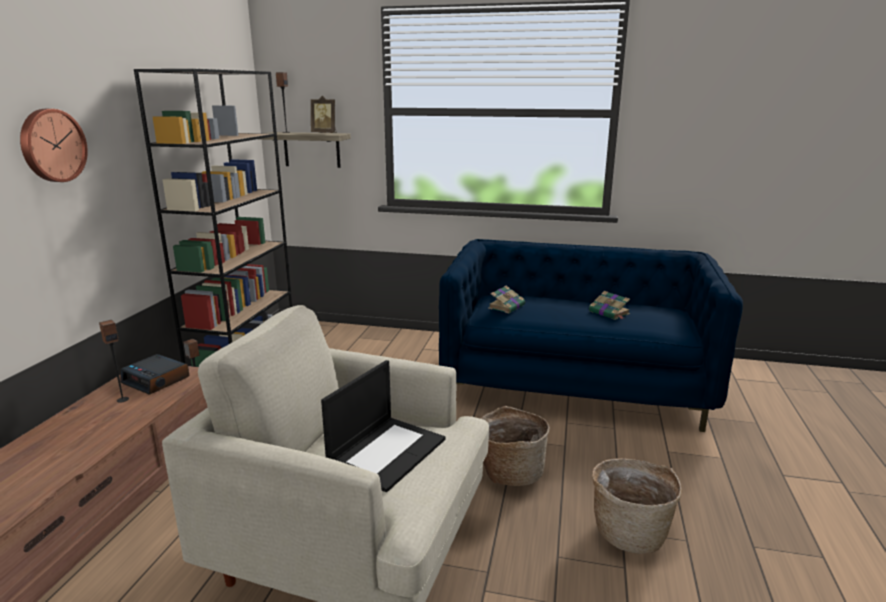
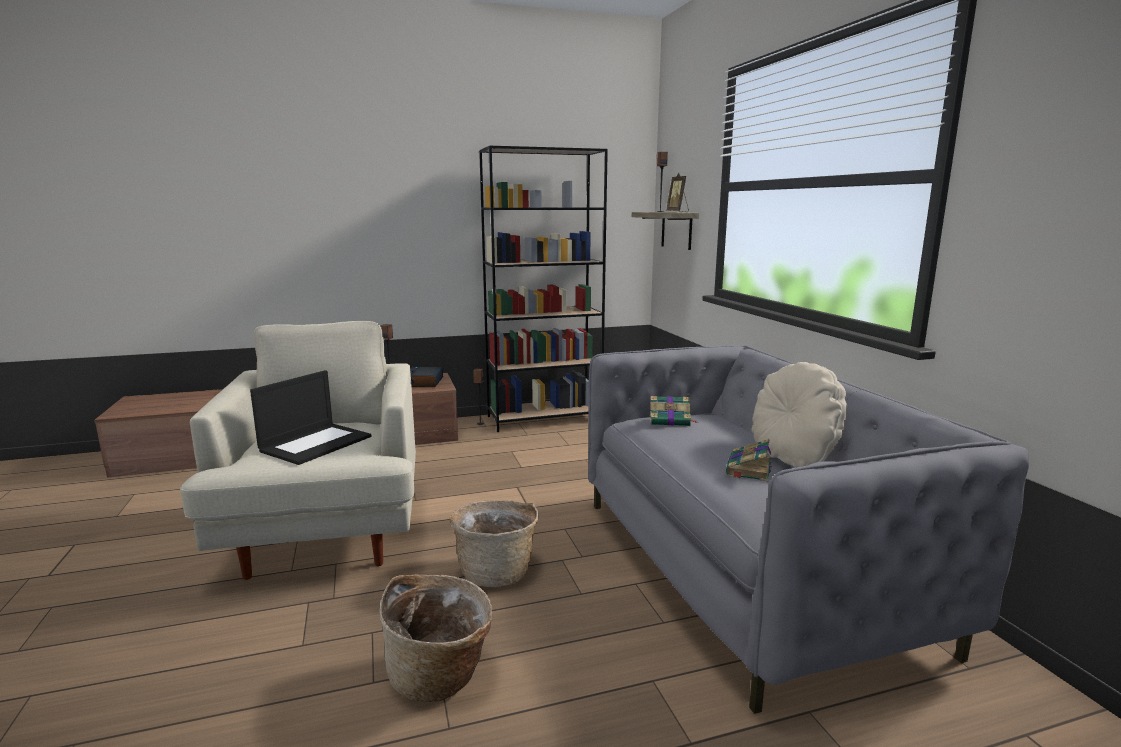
camera: 60 degrees right, 5 degrees down
wall clock [20,109,88,182] -> none
laptop [321,360,445,492] -> laptop turned 60 degrees counterclockwise [250,370,371,465]
blue sofa [439,239,743,432] -> grey sofa [588,345,1029,714]
none -> beige pillow [752,362,847,467]

